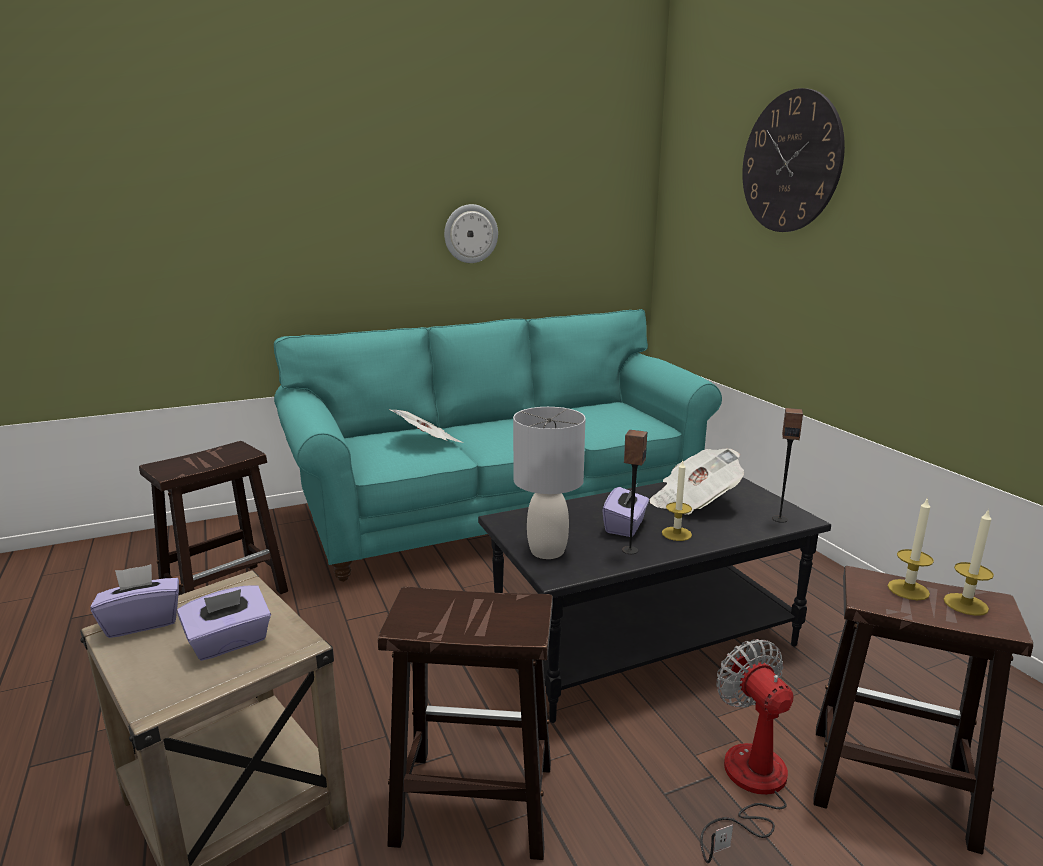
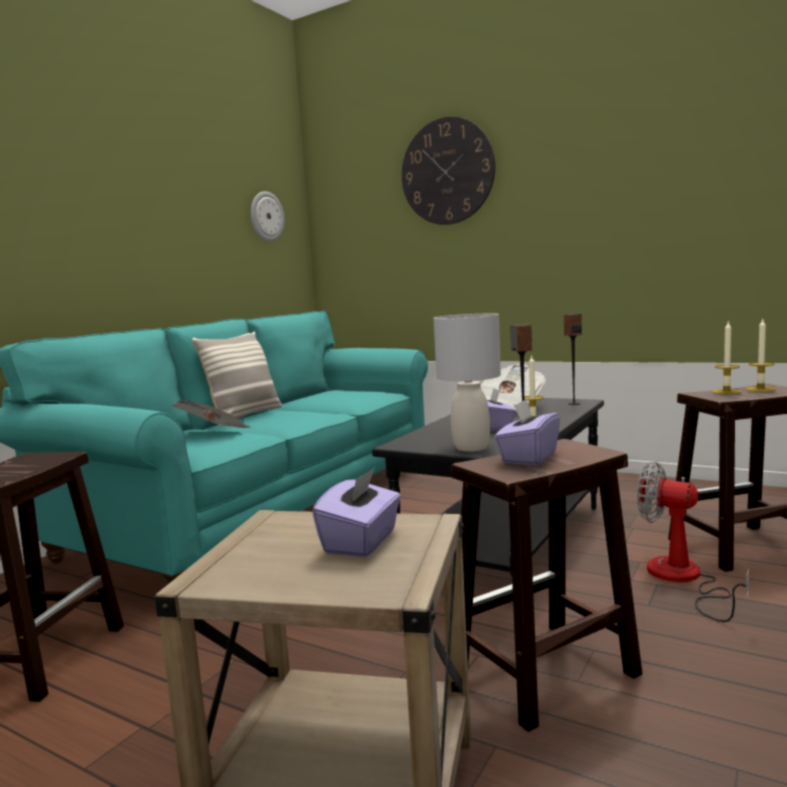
camera: 35 degrees left, 10 degrees down
purple tissue box [91,564,179,638] -> purple tissue box moved to [495,399,560,466]
wall clock [444,204,498,263] -> wall clock moved to [251,191,284,242]
none -> pillow [192,332,282,426]

